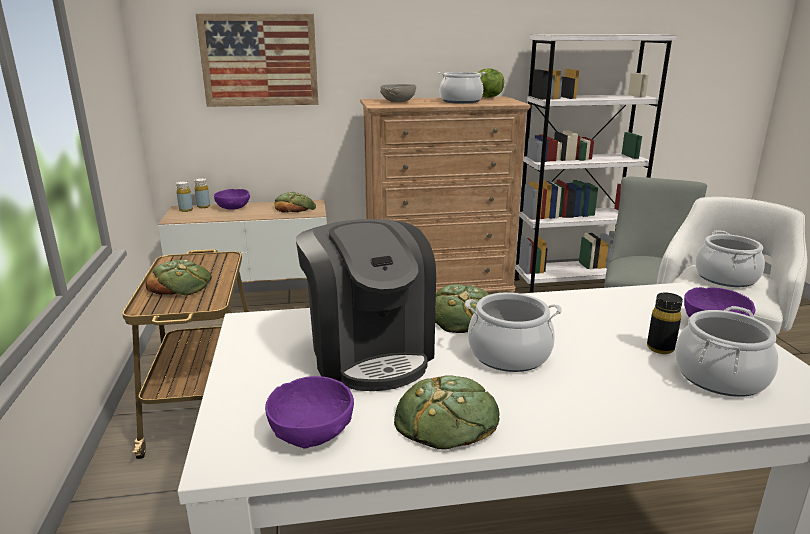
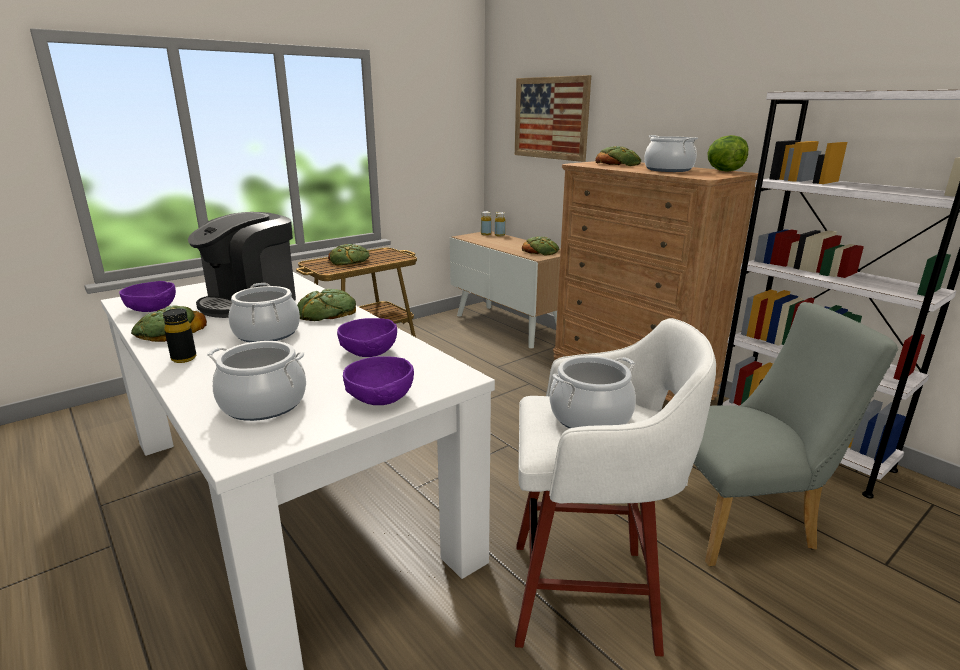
camera: 60 degrees right, 0 degrees up
purple bowl [214,189,250,210] -> purple bowl moved to [337,318,397,357]
grey bowl [380,84,416,102] -> bread [595,146,642,166]
black bottle [647,293,683,354] -> black bottle moved to [163,308,196,363]

